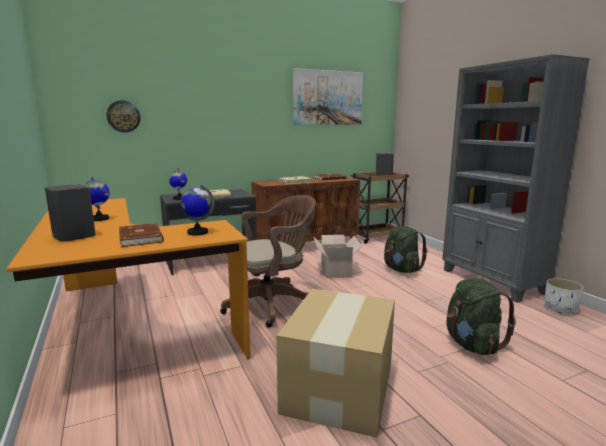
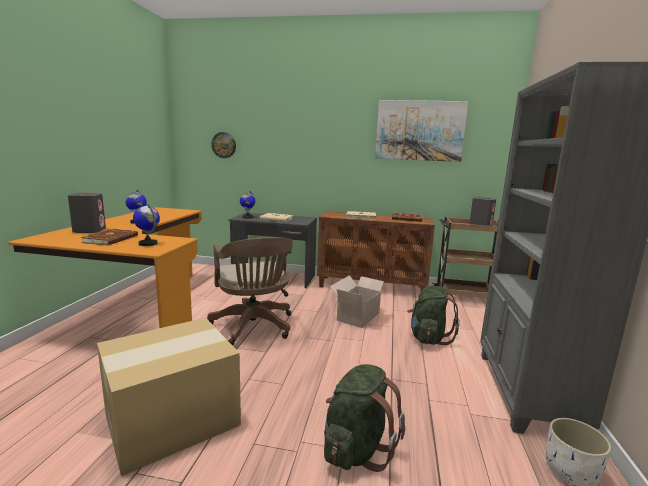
camera: 35 degrees right, 0 degrees up
brown office chair [220,195,316,328] -> brown office chair turned 60 degrees clockwise [207,237,293,346]

